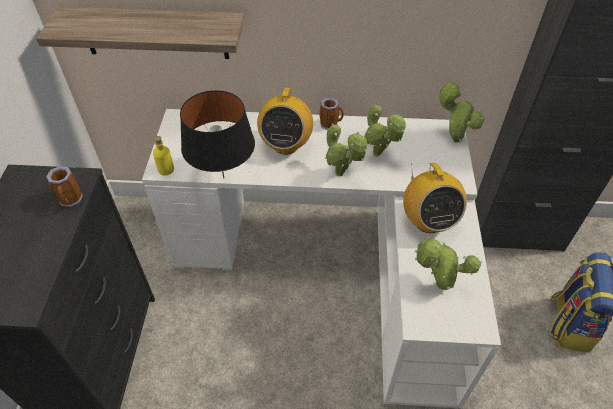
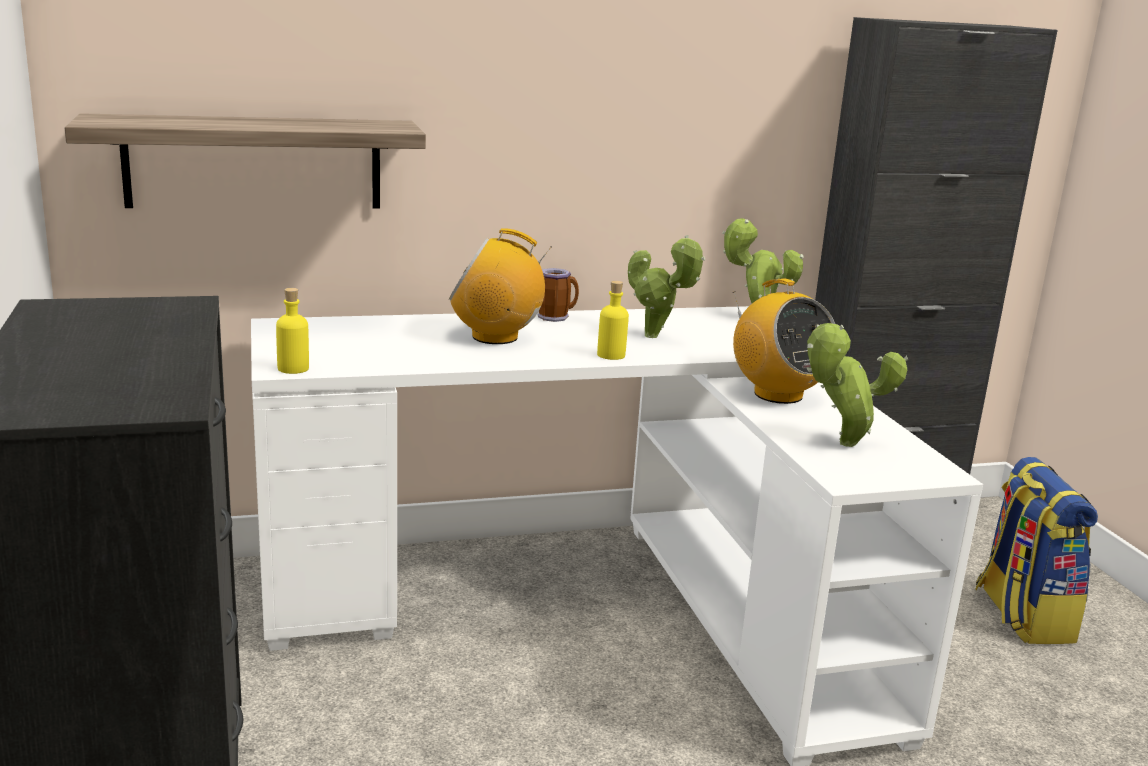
camera: 20 degrees left, 30 degrees down
mug [46,166,83,207] -> none
black table lamp [180,90,255,178] -> none
radio [257,86,313,155] -> radio turned 105 degrees clockwise [449,228,552,344]
potted plant [325,123,367,176] -> yellow bottle [597,281,629,360]

